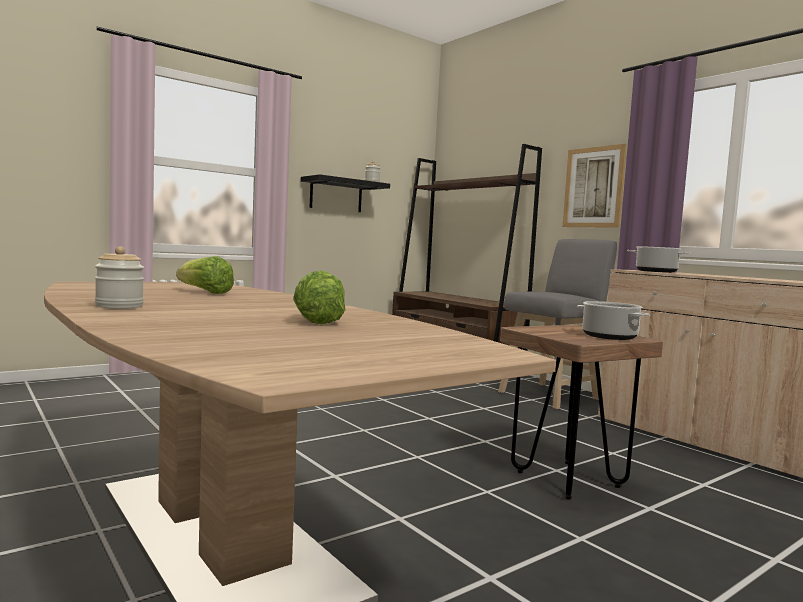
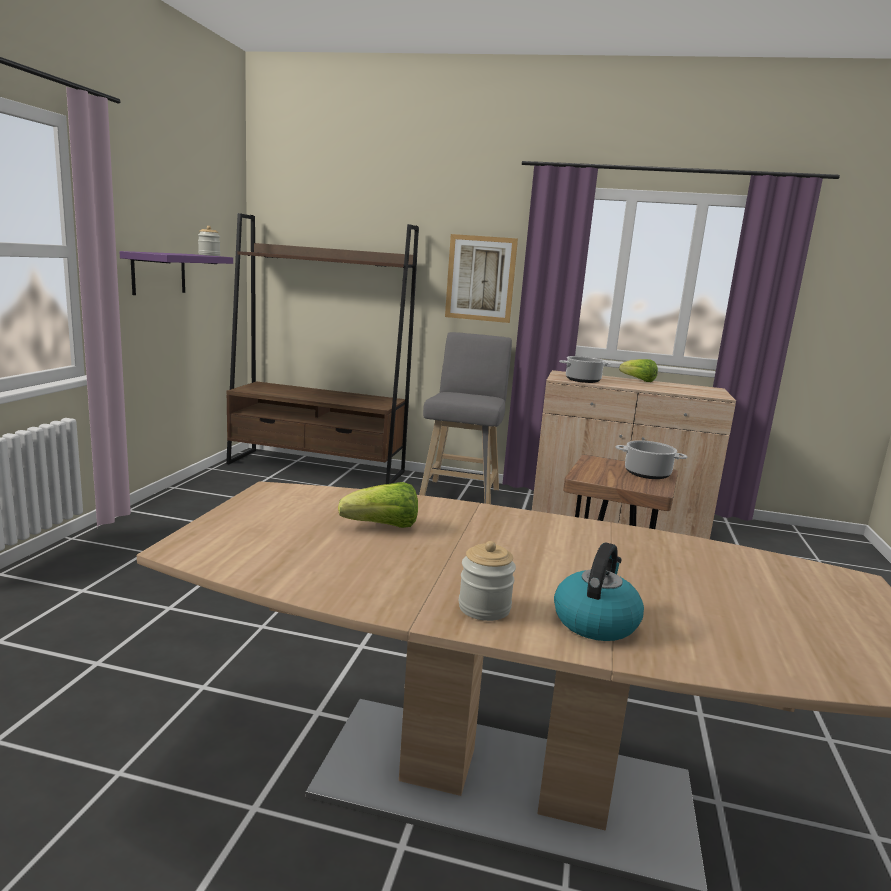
camera: 40 degrees left, 10 degrees up
lettuce [293,271,345,324] -> lettuce moved to [619,359,658,382]
black shelf [301,174,390,212] -> purple shelf [119,251,233,295]
none -> kettle [554,542,644,641]

